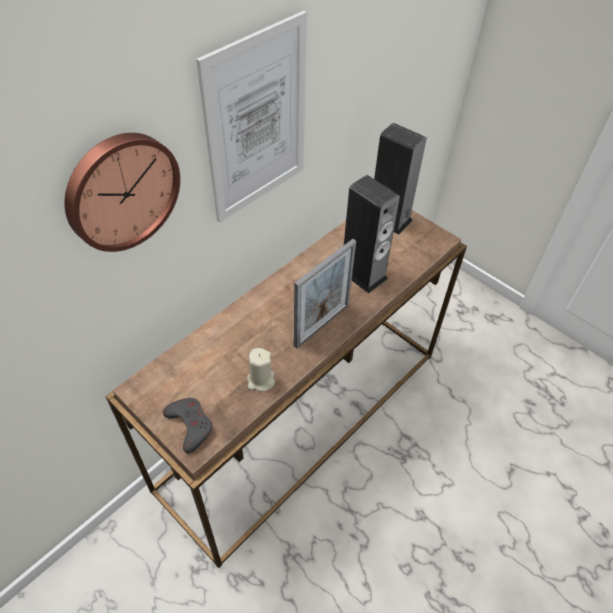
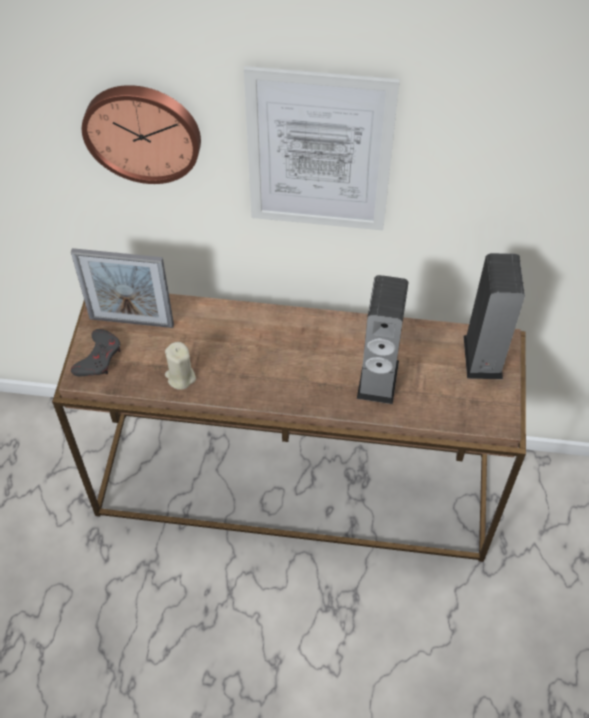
camera: 55 degrees right, 5 degrees up
picture frame [294,239,356,349] -> picture frame moved to [71,248,174,328]

